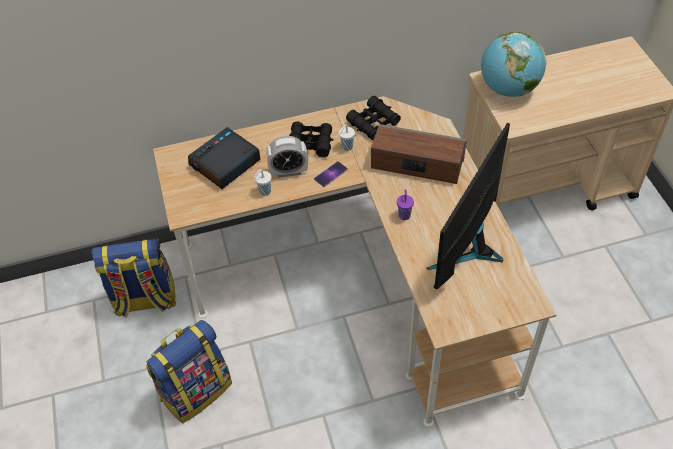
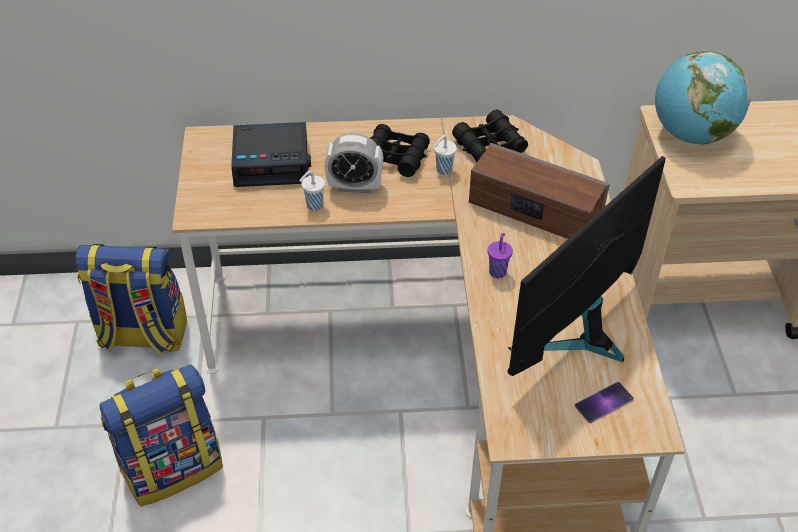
camera: 10 degrees right, 5 degrees down
alarm clock [188,127,261,189] -> alarm clock turned 150 degrees counterclockwise [231,122,311,187]
phone [314,161,348,187] -> phone moved to [575,382,634,423]

